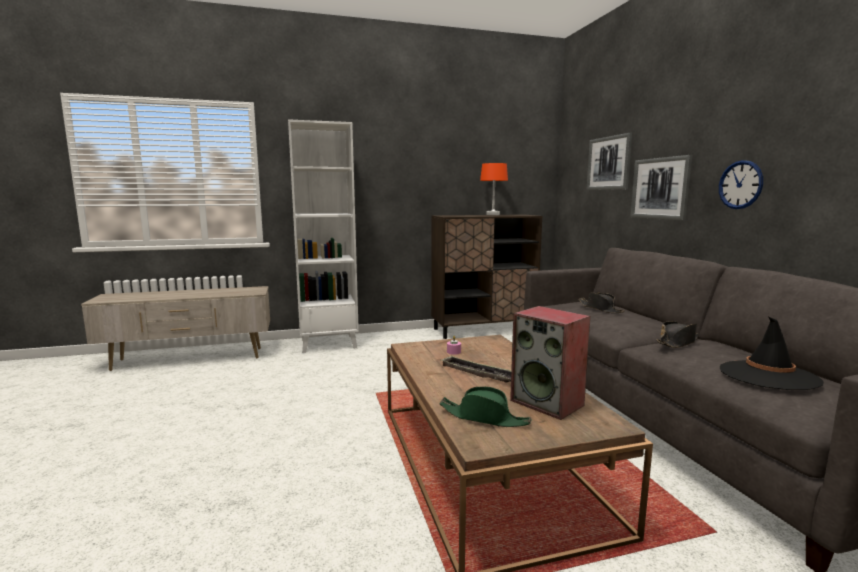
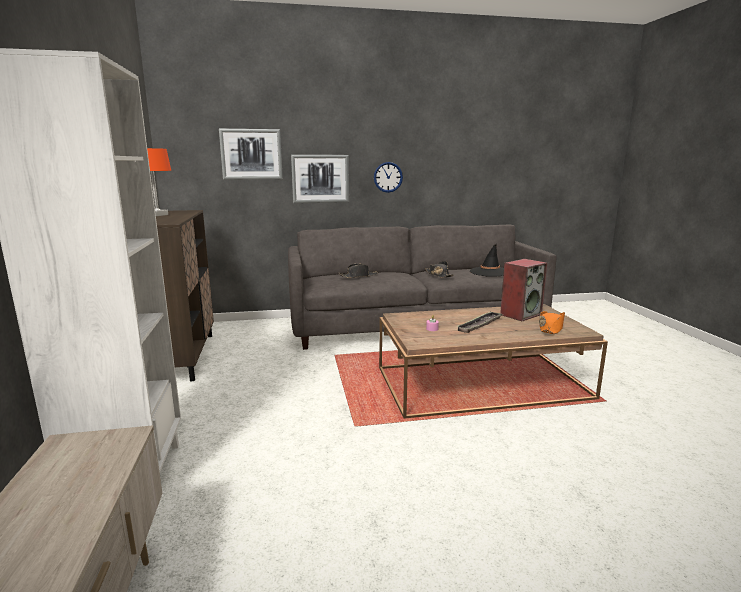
camera: 85 degrees left, 5 degrees up
green hat [439,387,531,427] -> orange hat [539,311,565,334]

